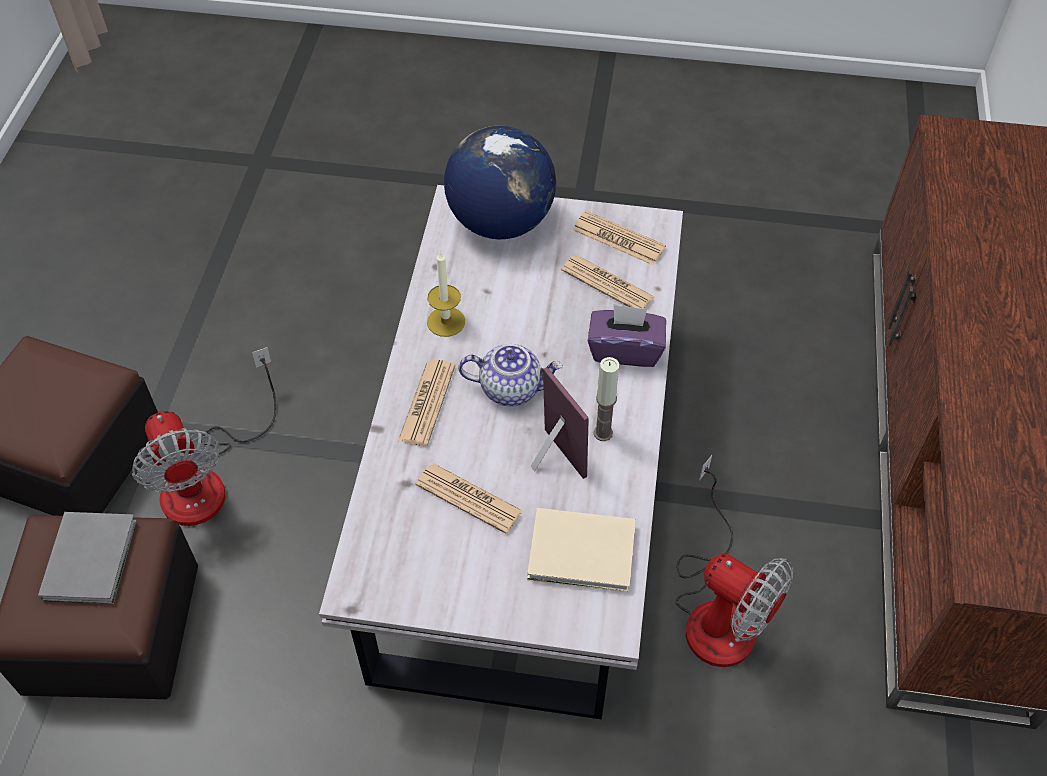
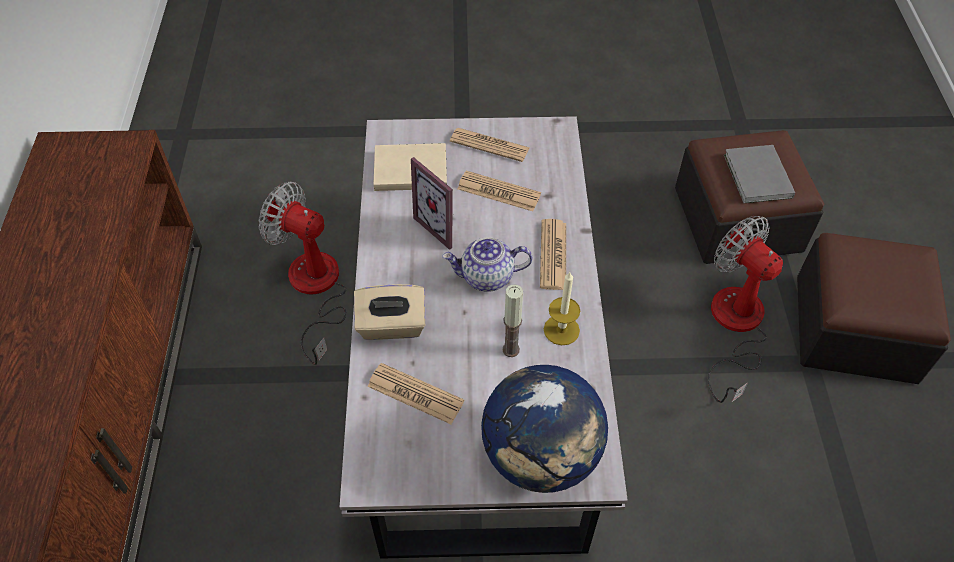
camera: 170 degrees right, 0 degrees up
newspaper [573,211,666,265] -> newspaper moved to [450,128,530,162]
purple tissue box [588,304,666,367] -> beige tissue box [354,284,425,340]
candle [594,357,619,441] -> candle moved to [503,284,523,357]

